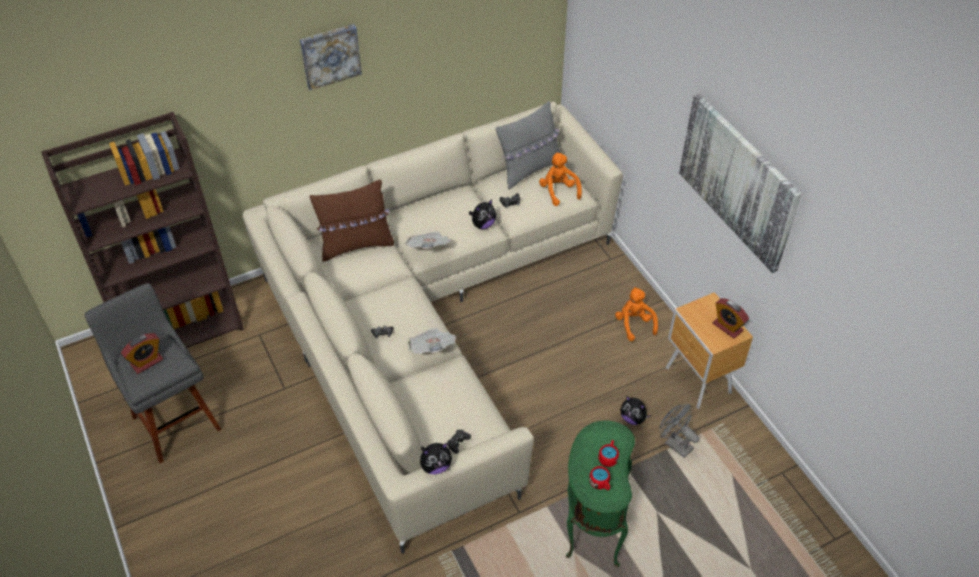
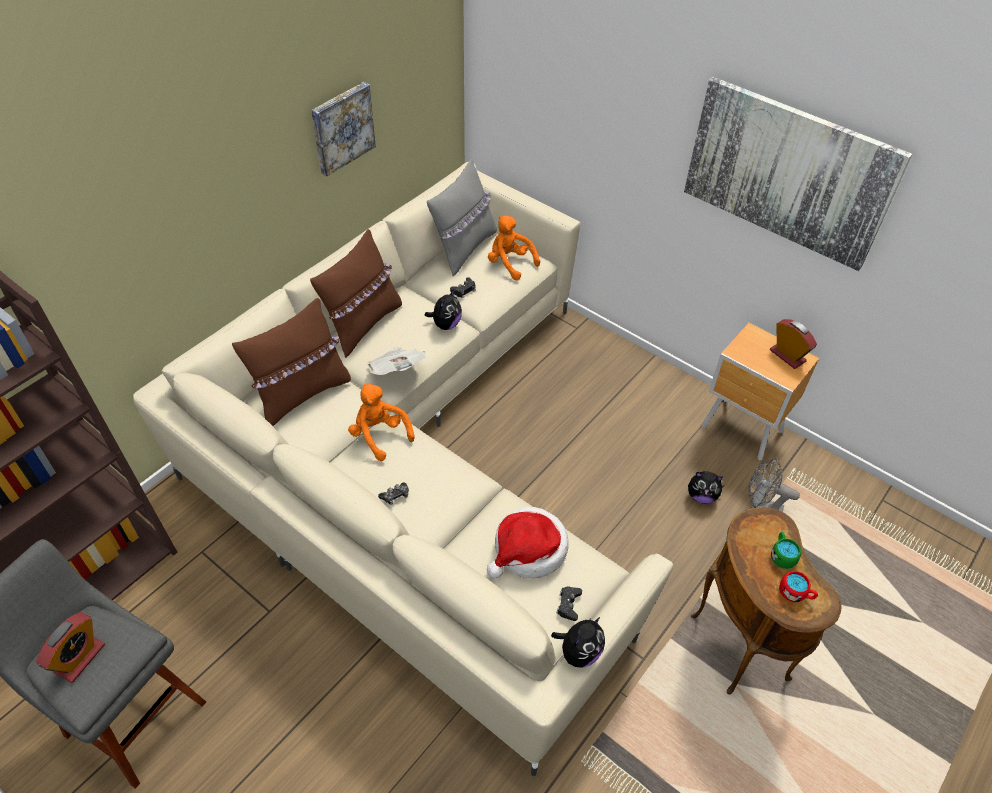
camera: 25 degrees left, 0 degrees up
picture [300,24,362,90] -> picture moved to [311,82,376,176]
newspaper [407,327,456,354] -> none
green side table [566,421,635,567] -> brown side table [691,507,841,694]
red mug [598,440,619,467] -> green mug [771,532,801,569]
orange plush toy [615,287,658,341] -> orange plush toy moved to [348,383,414,461]
alarm clock [713,298,749,339] -> alarm clock turned 150 degrees counterclockwise [770,319,817,369]
none -> brown pillow [310,229,402,358]
none -> hat [487,507,569,579]

